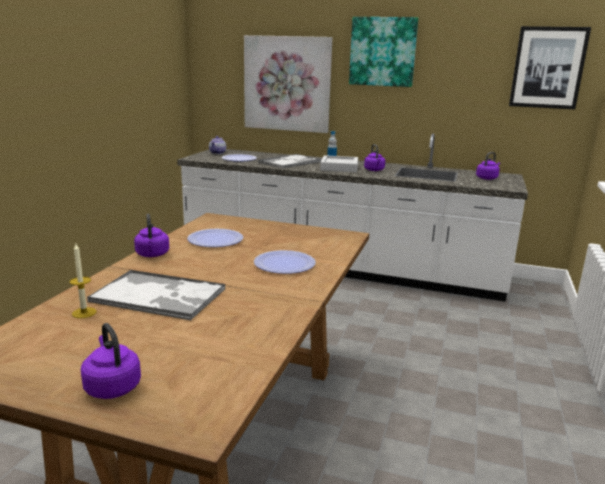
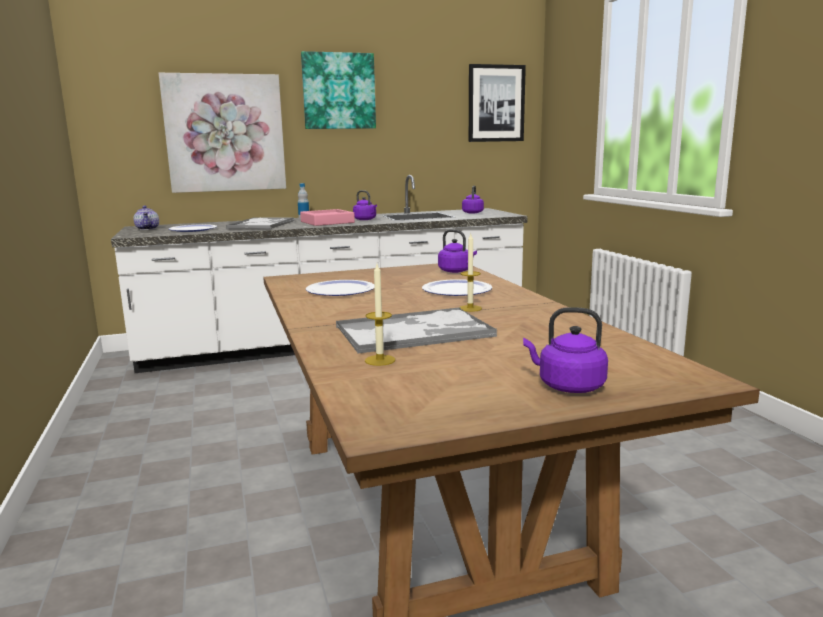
camera: 35 degrees left, 5 degrees down
purple kettle [134,214,169,257] -> purple kettle moved to [438,229,477,273]
grey tray [320,155,358,173] -> pink tray [300,209,355,226]
none -> candle [460,234,482,312]

